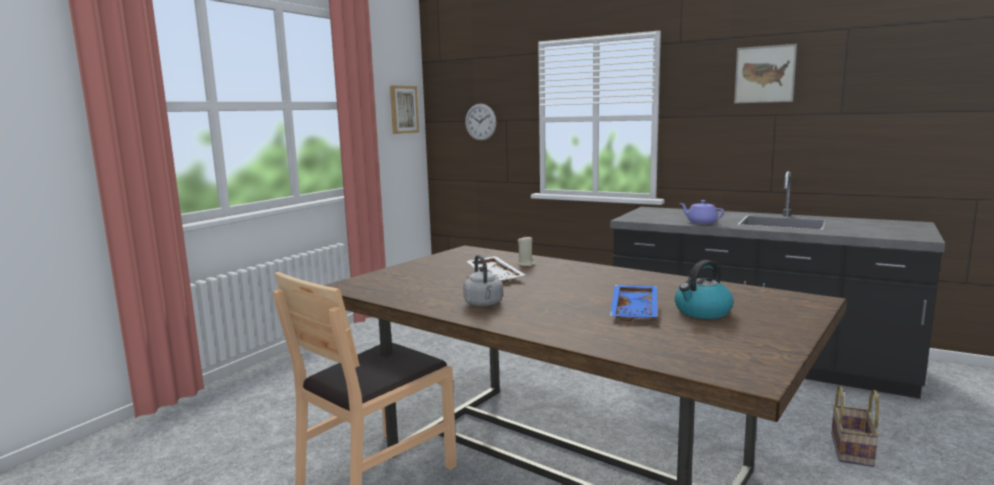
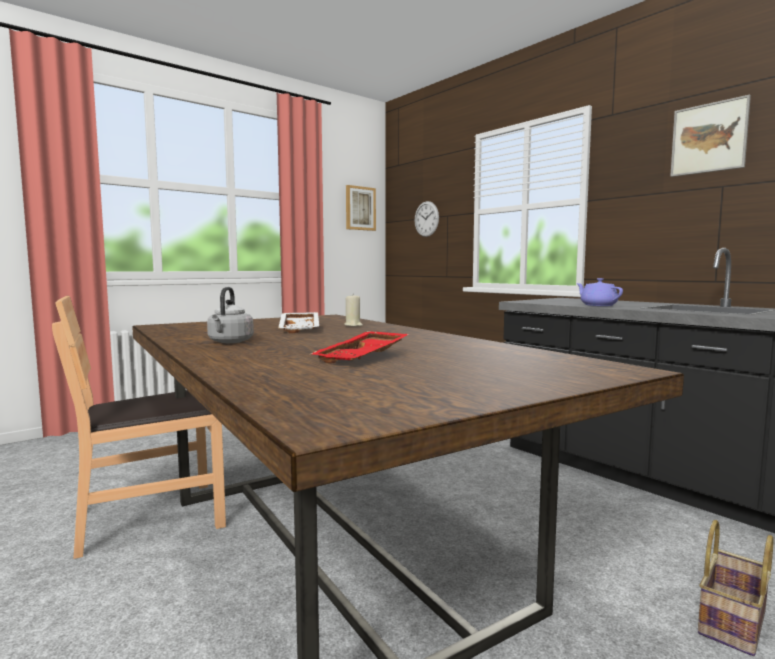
camera: 20 degrees right, 5 degrees down
blue tray [610,285,657,321] -> red tray [311,331,409,364]
kettle [675,260,734,319] -> none

